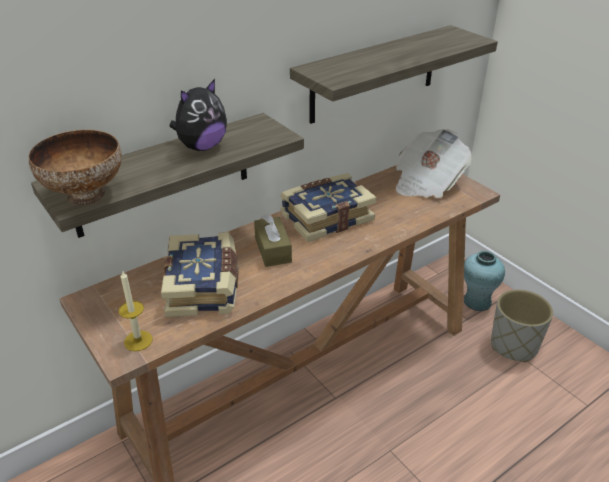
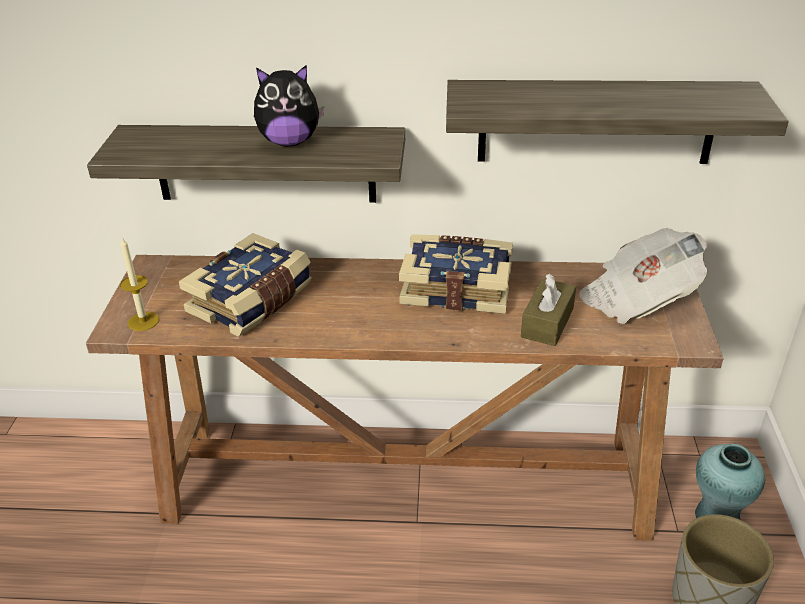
camera: 40 degrees right, 0 degrees up
bowl [29,129,122,205] -> none
brown tissue box [254,214,292,267] -> brown tissue box moved to [521,274,576,346]

